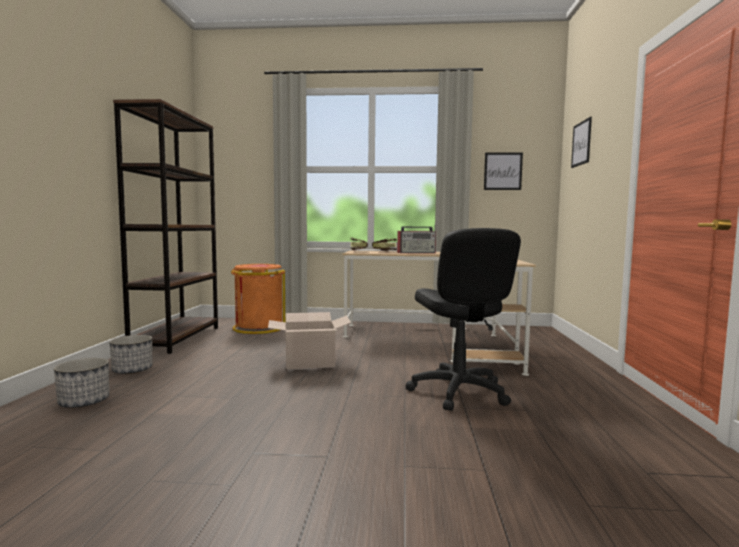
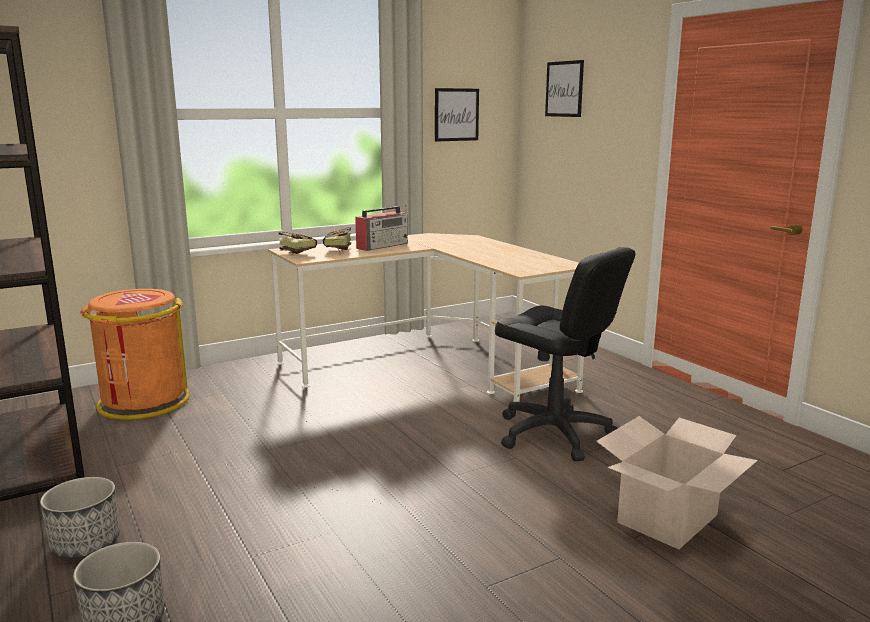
camera: 35 degrees left, 10 degrees up
cardboard box [268,312,351,369] -> cardboard box moved to [596,416,758,549]

